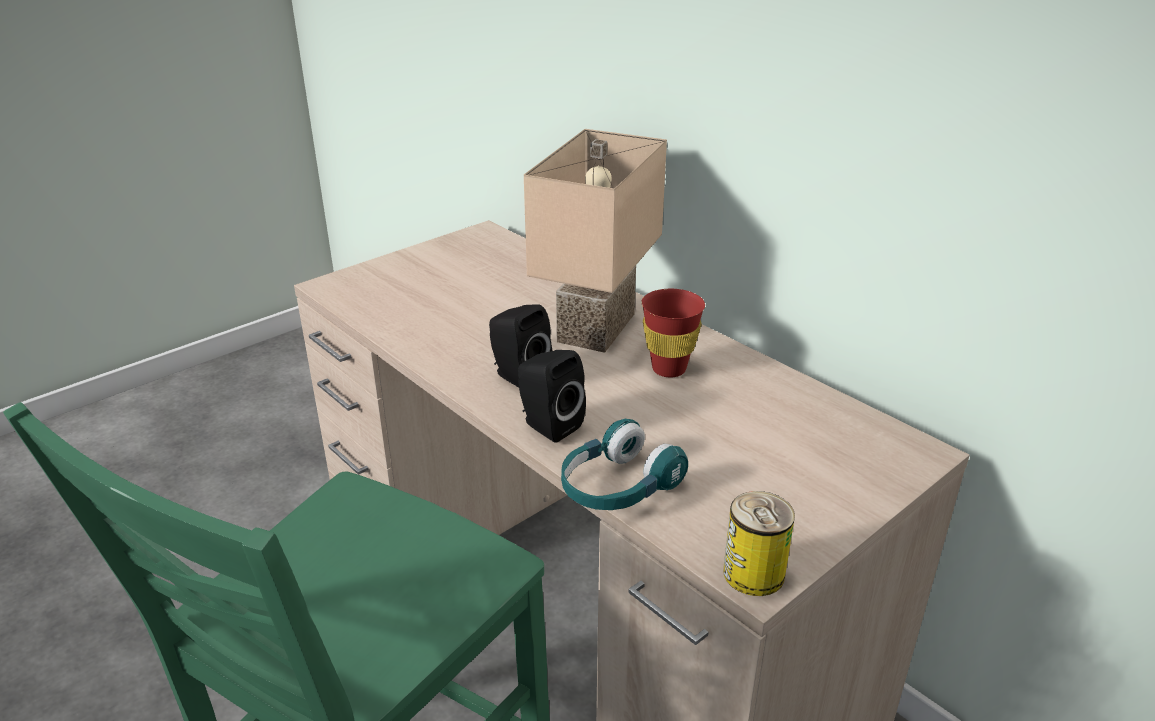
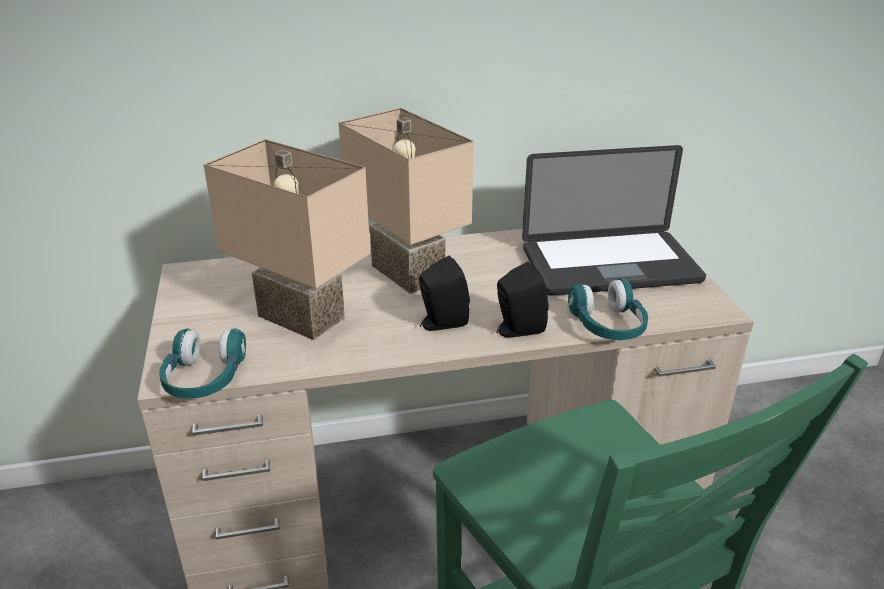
camera: 60 degrees left, 0 degrees up
red cup [641,289,705,377] -> none
can [723,491,795,596] -> none
none -> turquoise headphones [159,328,246,399]
none -> beige table lamp [203,139,370,340]
none -> laptop [522,145,706,296]

